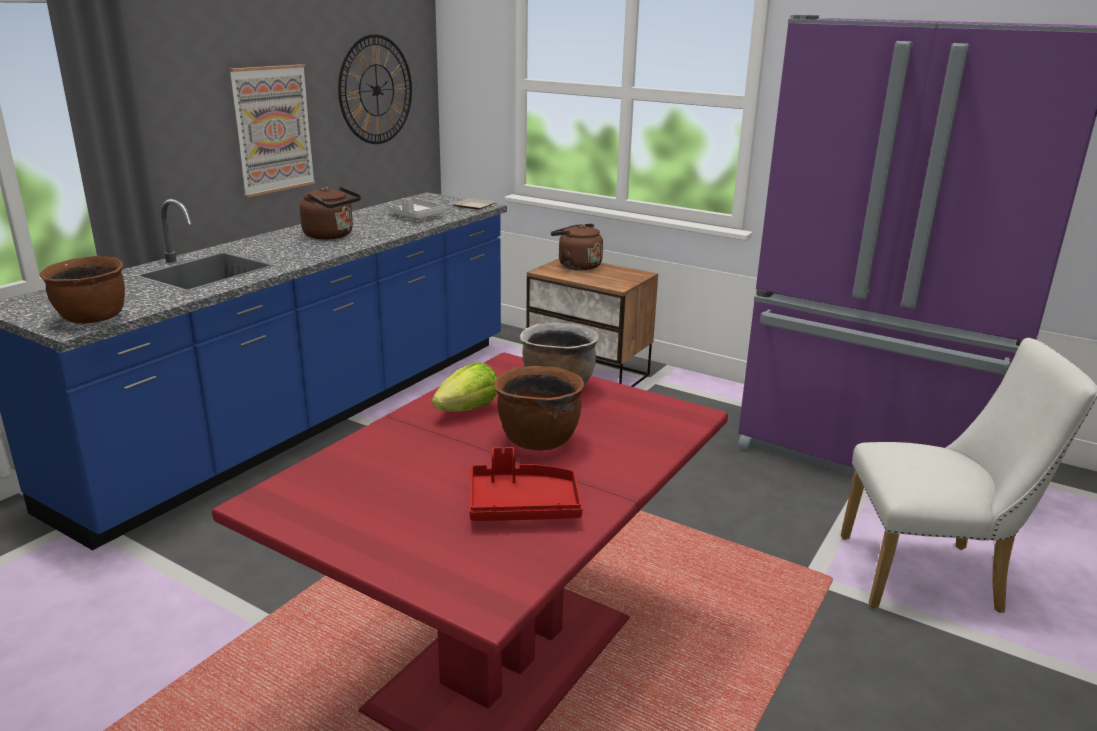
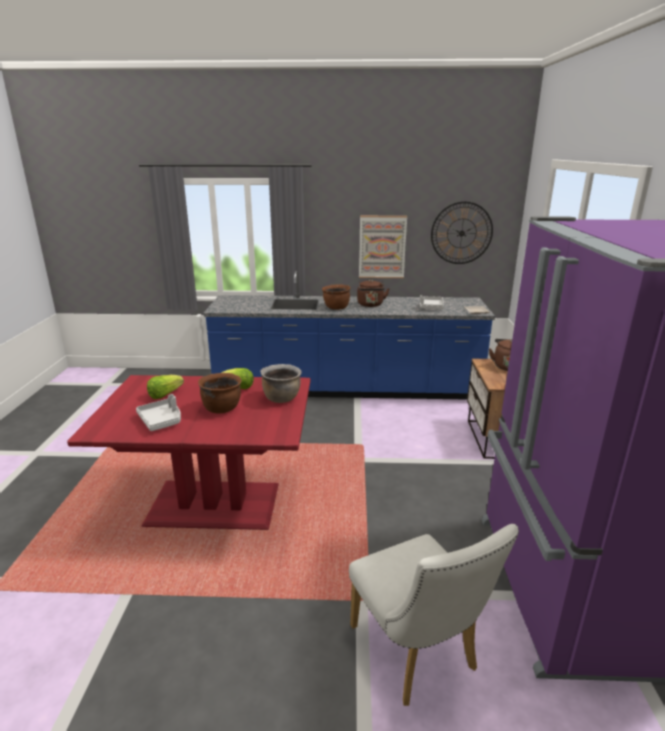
camera: 60 degrees right, 0 degrees up
brown cooking pot [39,256,125,324] -> brown cooking pot moved to [322,284,351,310]
red tray [469,447,583,521] -> grey tray [136,394,181,431]
none -> lettuce [147,375,184,399]

